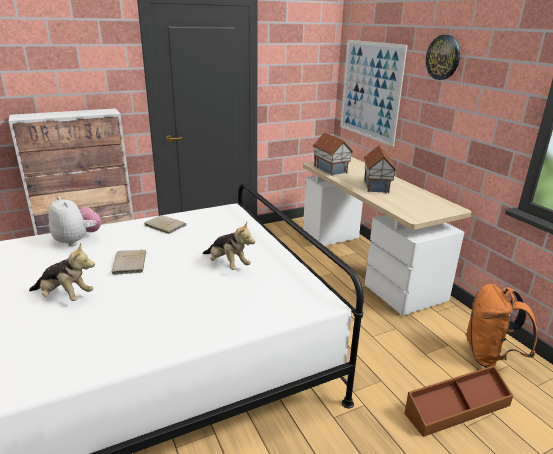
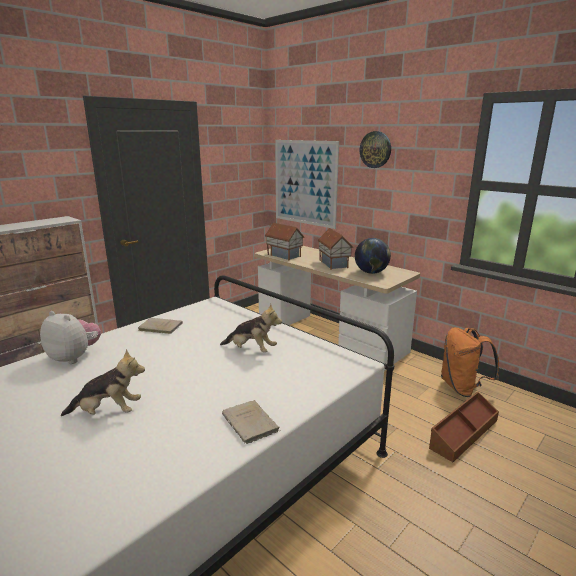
camera: 20 degrees left, 5 degrees down
beige book [112,250,146,275] -> beige book moved to [222,400,279,444]
none -> globe [355,238,391,274]

